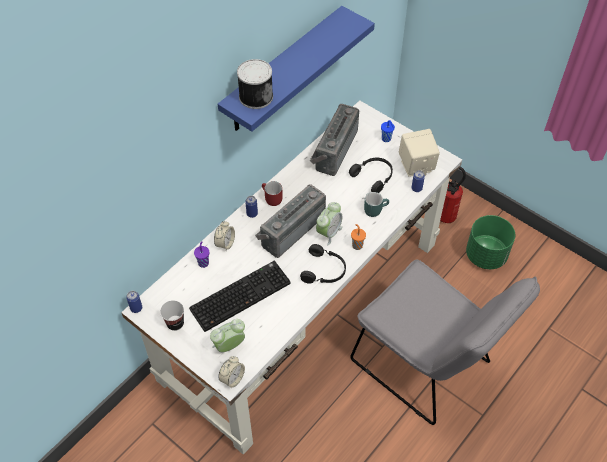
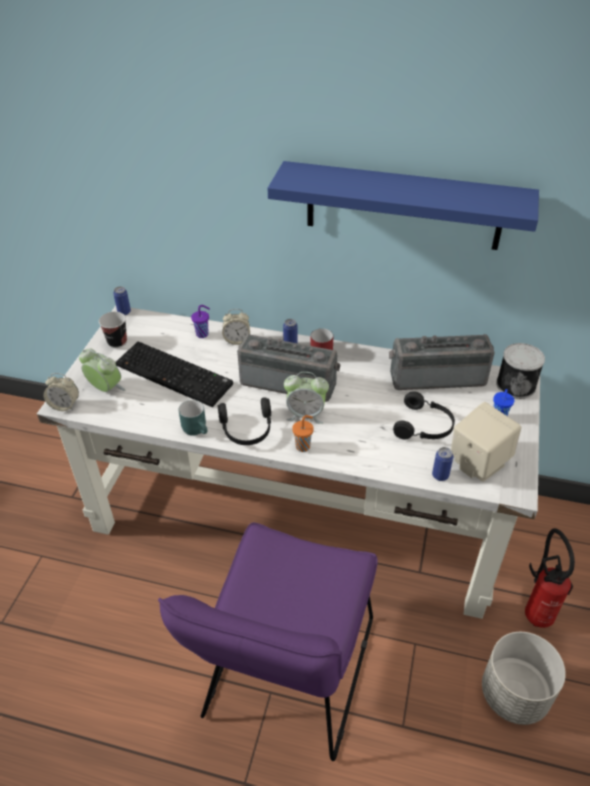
camera: 65 degrees right, 10 degrees down
can [237,59,273,109] -> can moved to [496,343,545,399]
grey chair [350,260,540,425] -> purple chair [158,522,378,761]
turquoise mug [364,192,389,217] -> turquoise mug moved to [179,400,208,436]
green planter [466,215,515,269] -> grey planter [482,632,566,725]

